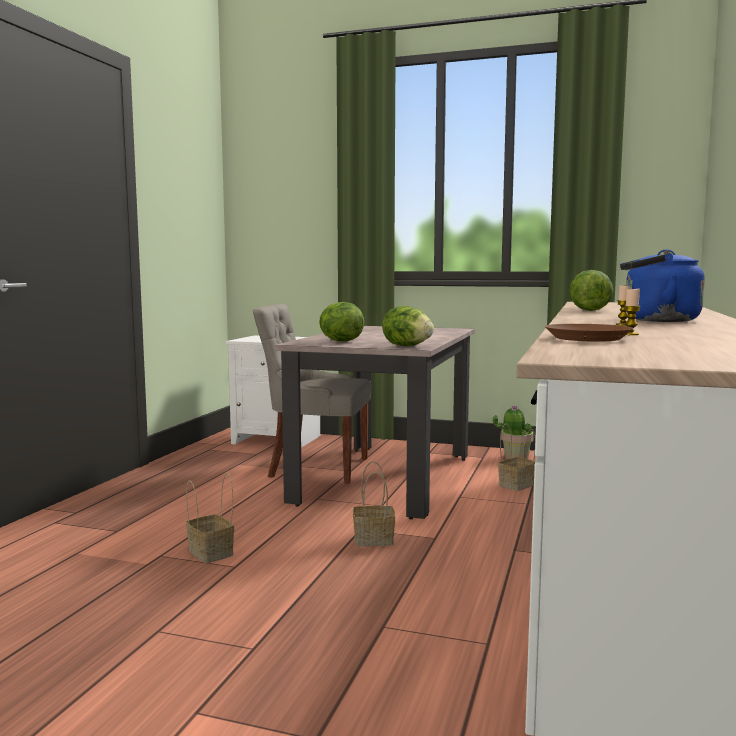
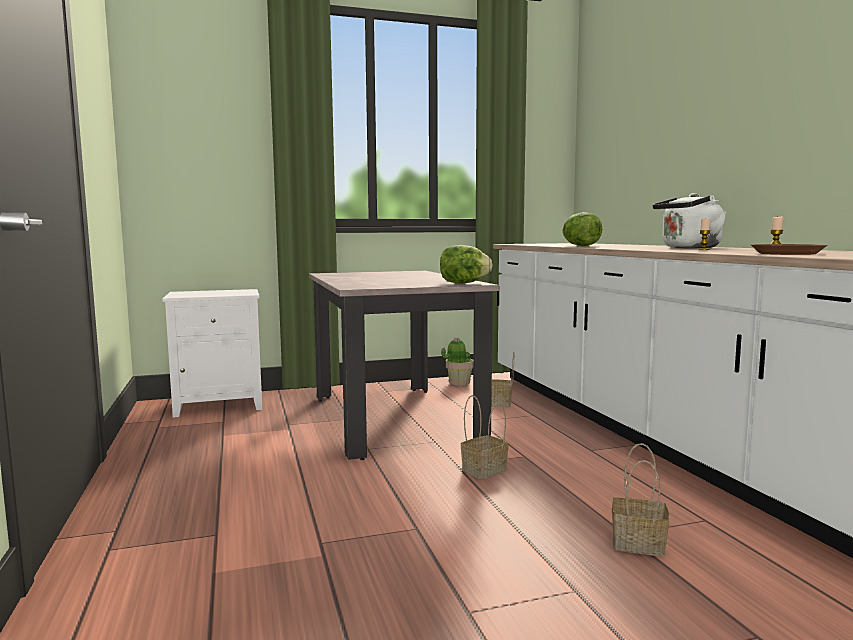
camera: 35 degrees left, 0 degrees up
basket [186,473,234,563] -> basket moved to [612,443,669,556]
grey chair [253,304,372,484] -> none
lettuce [319,302,364,342] -> none
blue kettle [620,249,705,322] -> white kettle [653,193,726,248]

